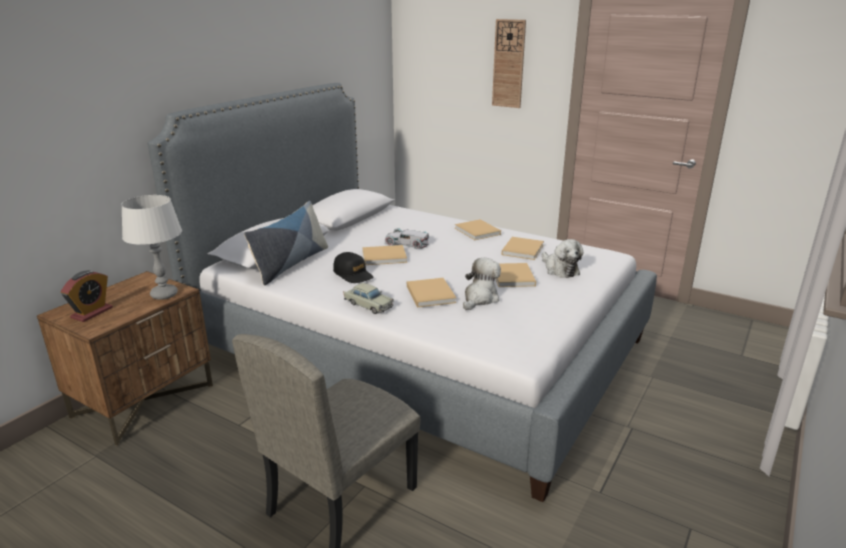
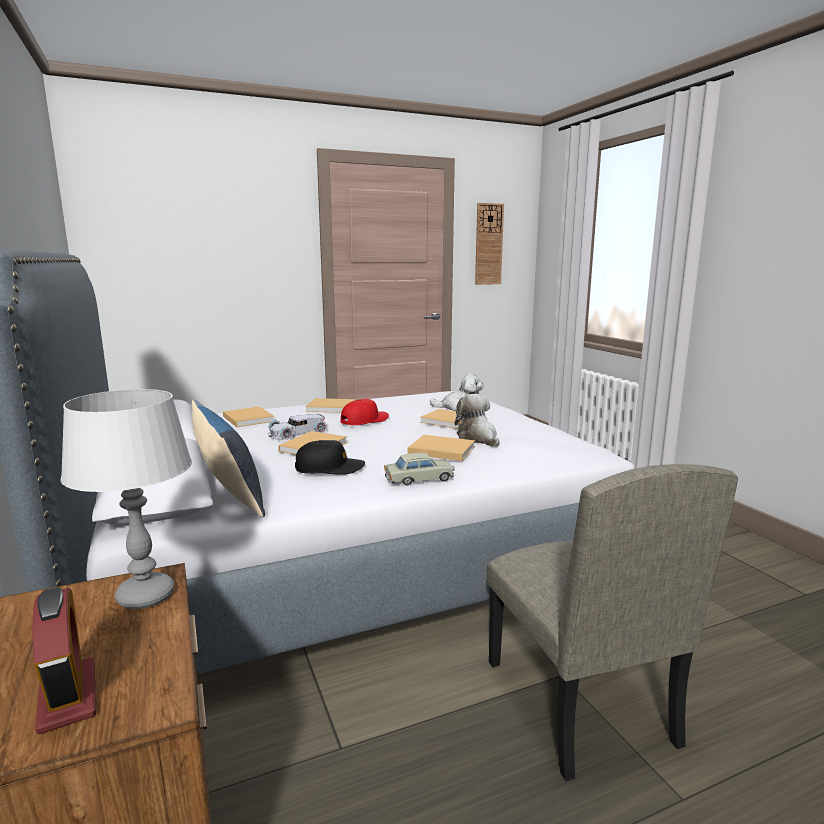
camera: 55 degrees left, 10 degrees down
wall clock [492,19,526,108] -> wall clock moved to [475,203,504,285]
beige book [502,237,544,260] -> beige book moved to [223,407,275,427]
none -> red cap [340,399,389,425]

